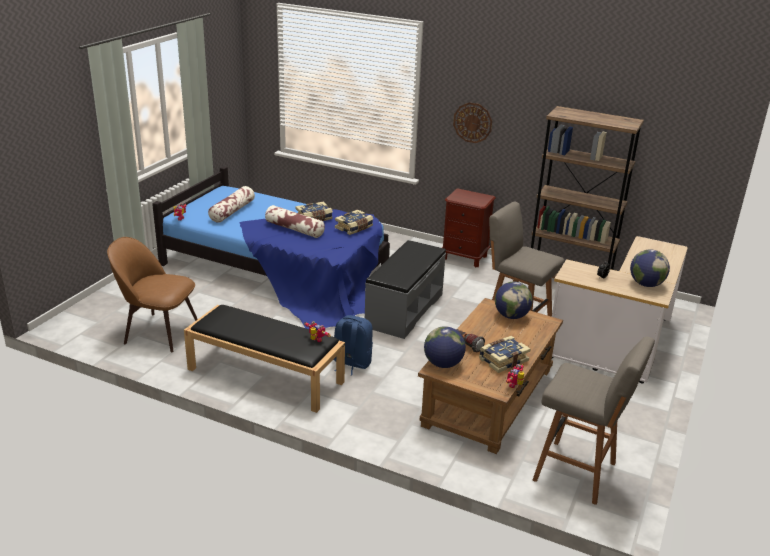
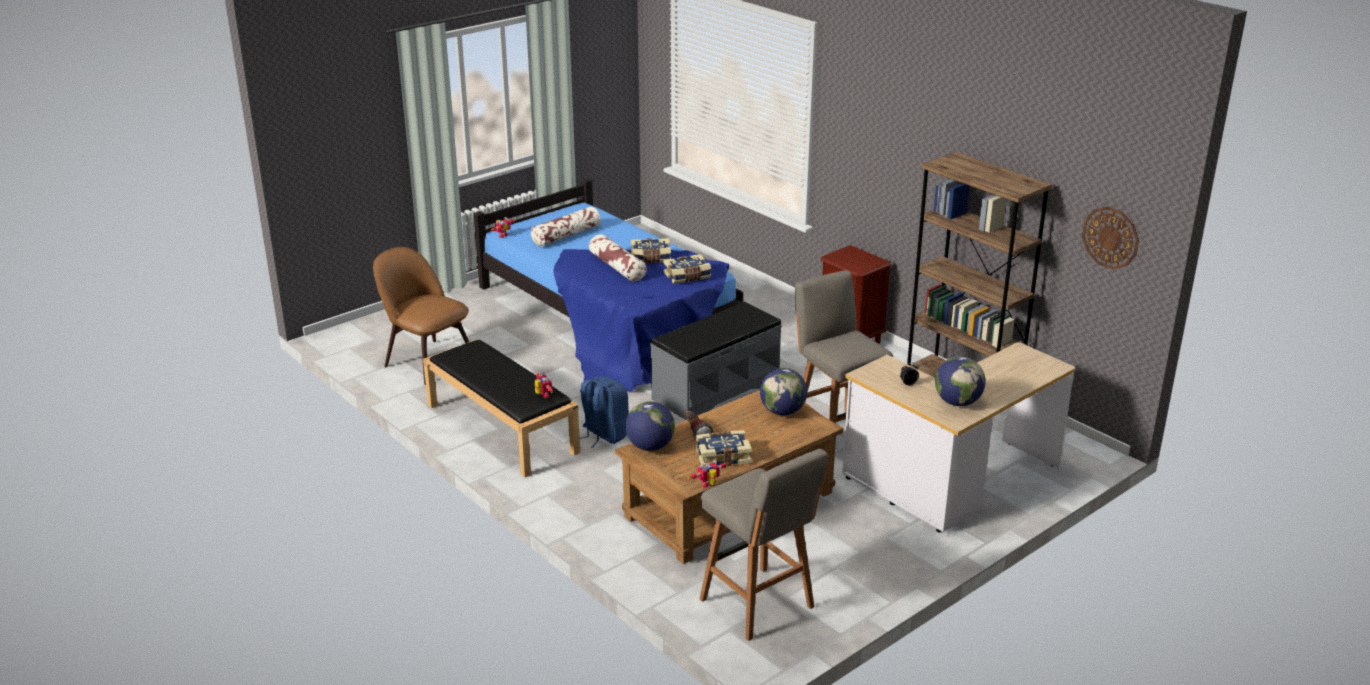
camera: 25 degrees right, 0 degrees up
wall clock [453,102,492,143] -> wall clock moved to [1082,206,1139,269]

